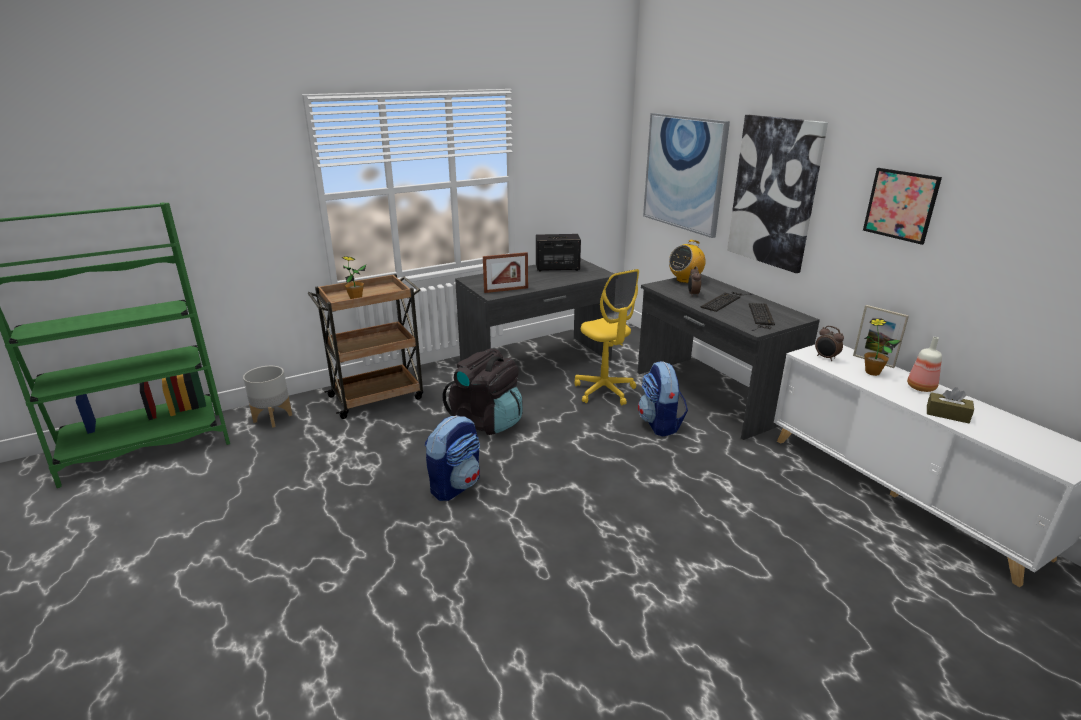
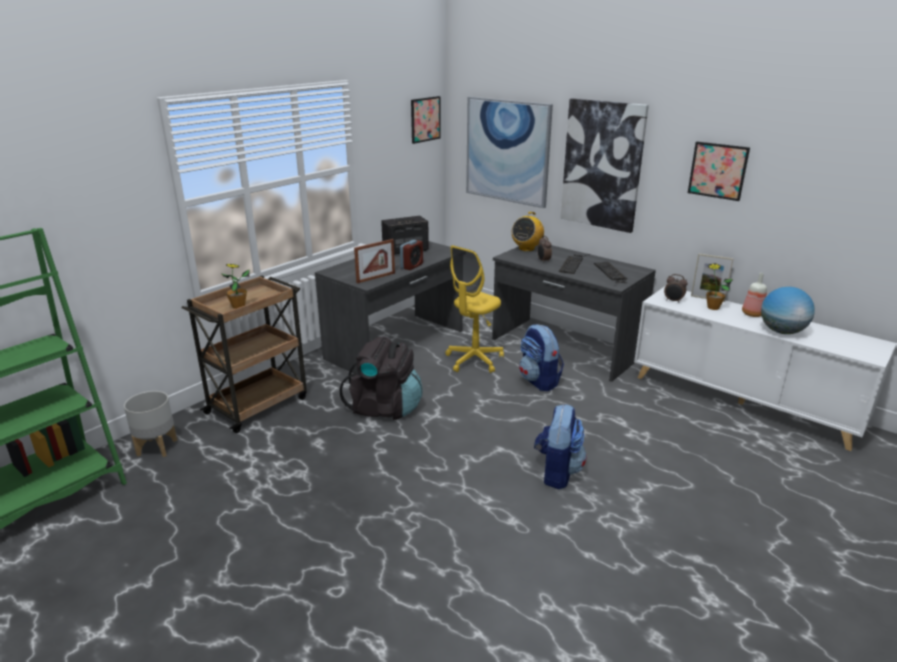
camera: 20 degrees left, 0 degrees up
backpack [425,415,480,501] -> backpack moved to [534,404,586,489]
yellow office chair [574,269,639,405] -> yellow office chair turned 90 degrees clockwise [445,245,504,373]
brown tissue box [927,387,974,423] -> globe [761,287,815,334]
none -> alarm clock [400,240,423,270]
none -> picture [411,96,441,144]

